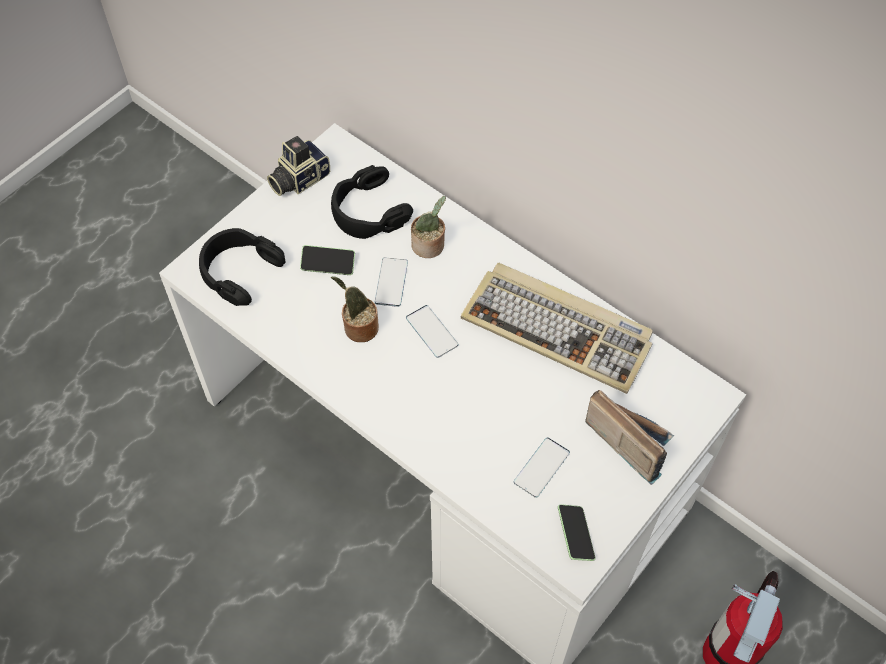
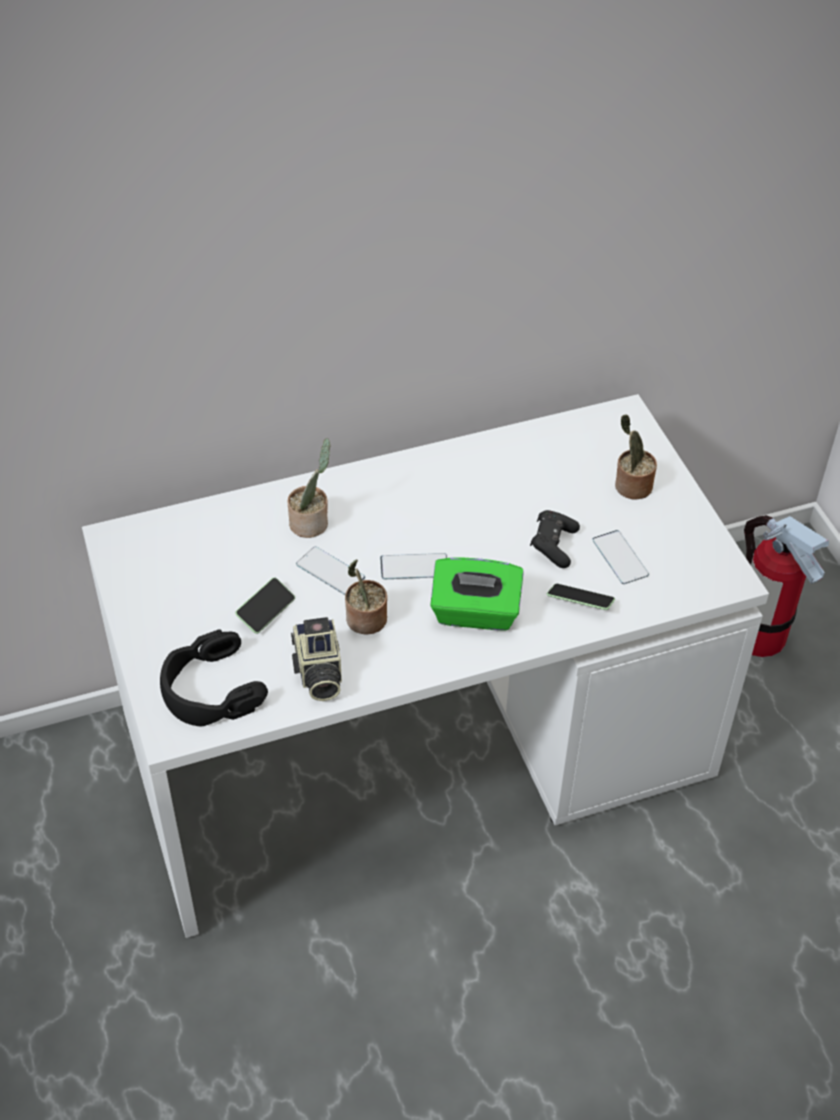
camera: 60 degrees left, 10 degrees down
camera [267,136,330,196] -> camera moved to [291,617,342,701]
black headphones [331,165,413,239] -> none
keyboard [461,263,653,394] -> none
phone [558,504,596,561] -> phone moved to [547,584,615,610]
radio [585,390,674,485] -> potted plant [615,414,657,500]
none -> green tissue box [430,558,524,630]
none -> black game controller [530,510,580,568]

